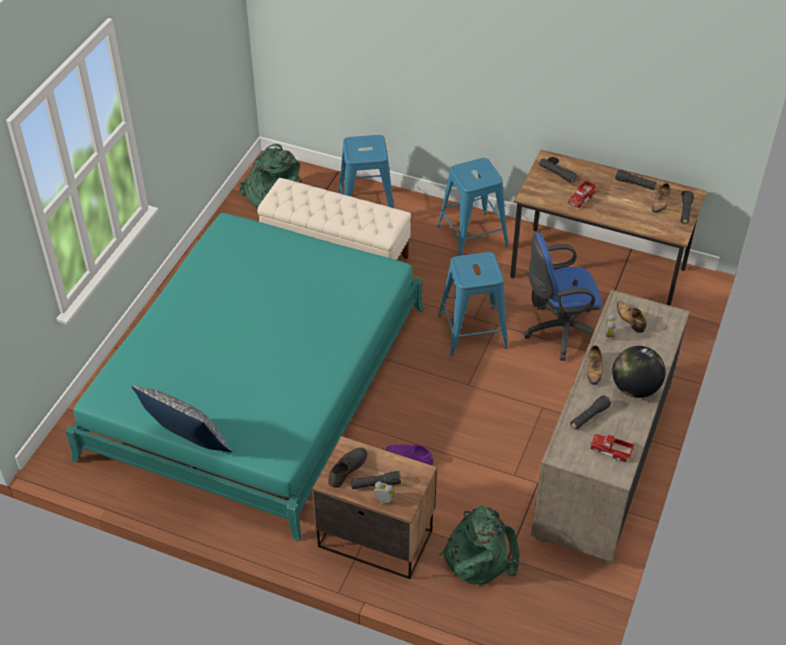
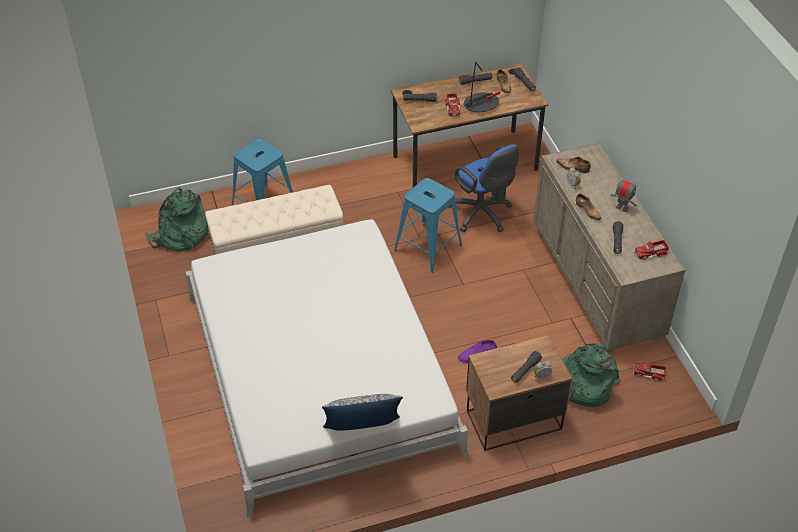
camera: 40 degrees left, 0 degrees up
turquoise bed [65,213,424,542] -> white bed [186,219,469,518]
grey shoe [328,448,367,488] -> none
blue stool [437,158,508,256] -> none
blue office chair [523,233,601,361] -> blue office chair turned 75 degrees counterclockwise [448,144,519,233]
globe [612,346,665,398] -> toy robot [610,175,638,212]
none -> table lamp [464,62,500,112]
none -> toy truck [633,363,666,381]

